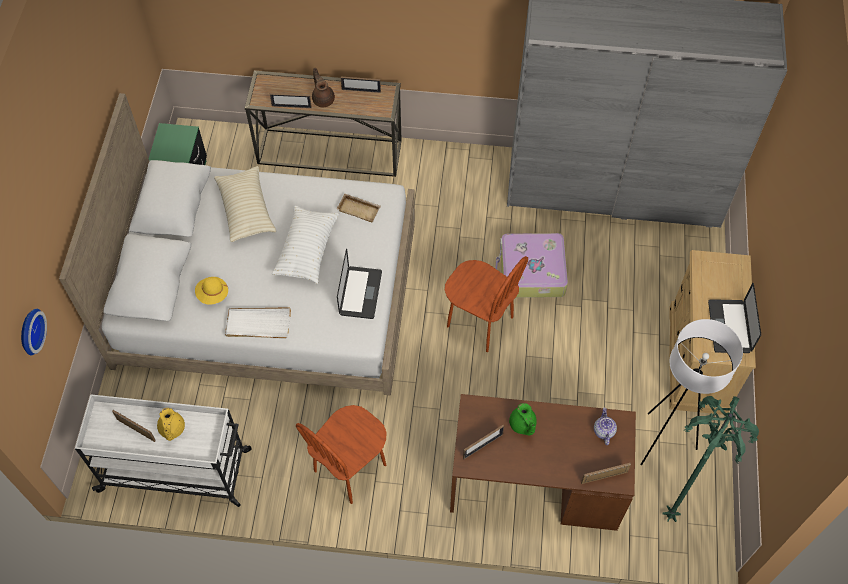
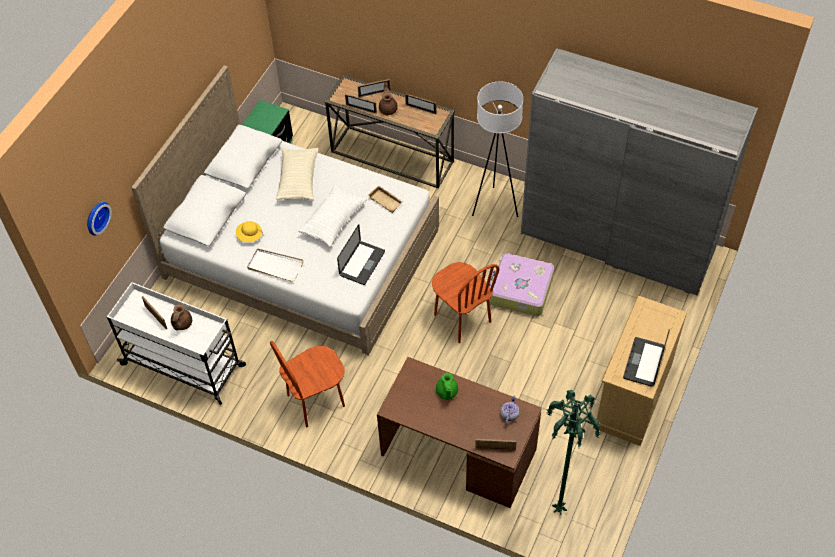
camera: 20 degrees right, 5 degrees down
yellow teapot [157,408,185,441] -> brown teapot [171,304,192,330]
picture frame [463,425,504,459] -> picture frame moved to [358,79,390,97]
white floor lamp [640,319,743,465] -> white floor lamp moved to [472,82,524,217]

